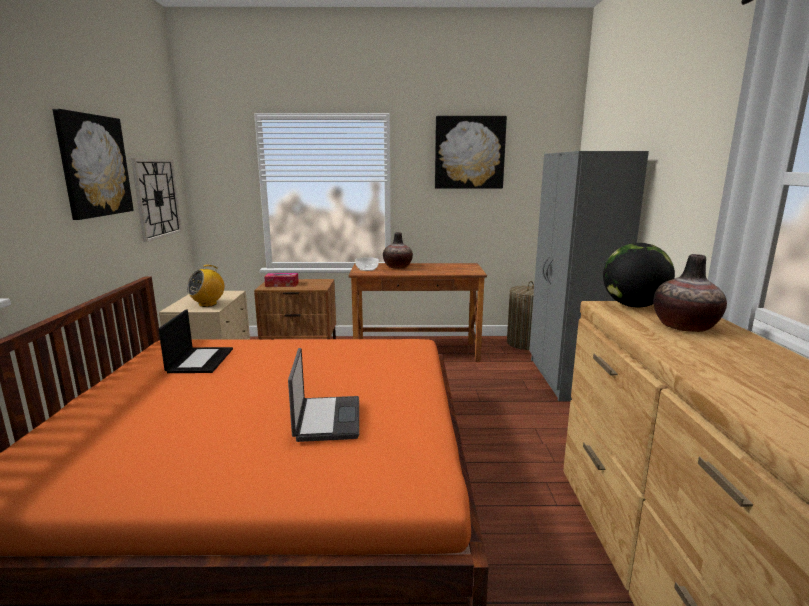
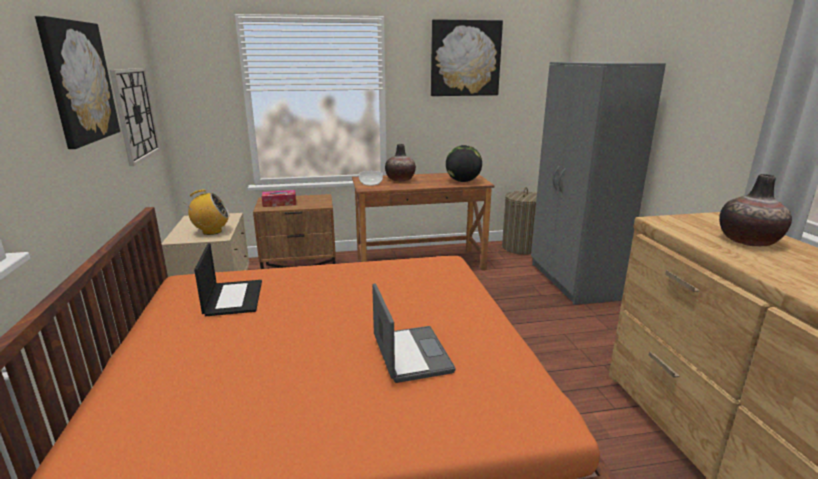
camera: 10 degrees left, 5 degrees up
radio [187,265,224,307] -> radio turned 135 degrees counterclockwise [188,189,230,235]
globe [603,243,675,307] -> globe moved to [446,145,482,182]

